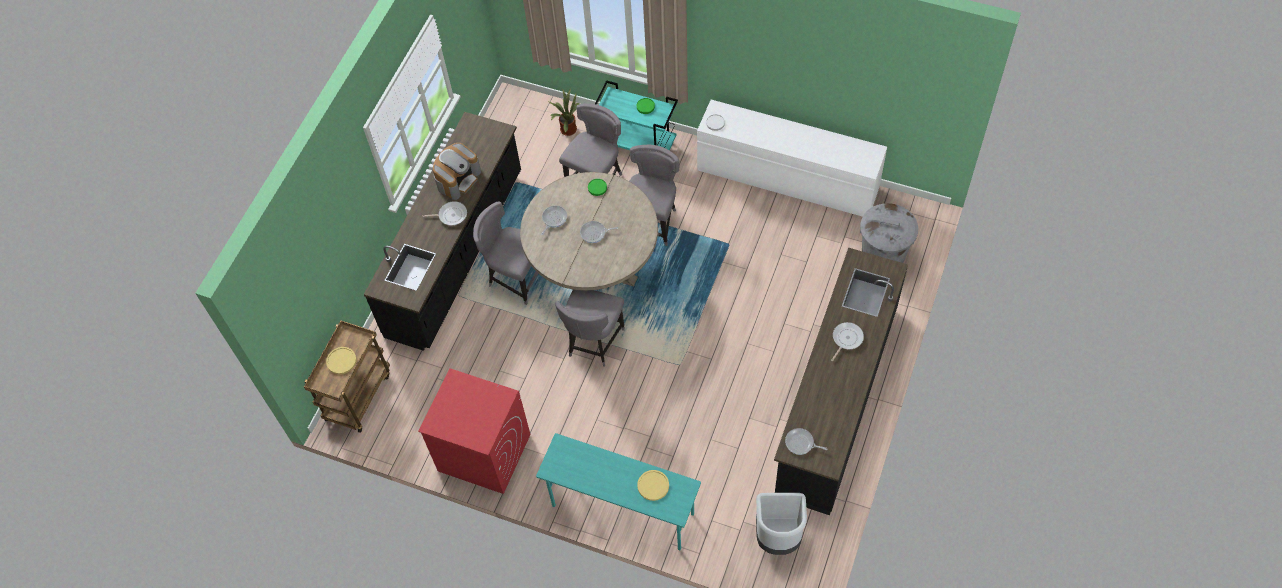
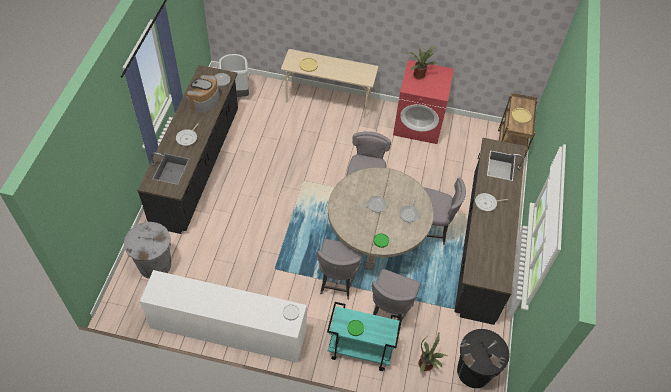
camera: 165 degrees right, 5 degrees down
coffee machine [433,143,481,200] -> coffee machine moved to [187,75,220,113]
turquoise desk [536,433,701,550] -> beige desk [281,49,379,118]
none -> potted plant [407,45,437,80]
none -> black trash can [457,329,510,388]

